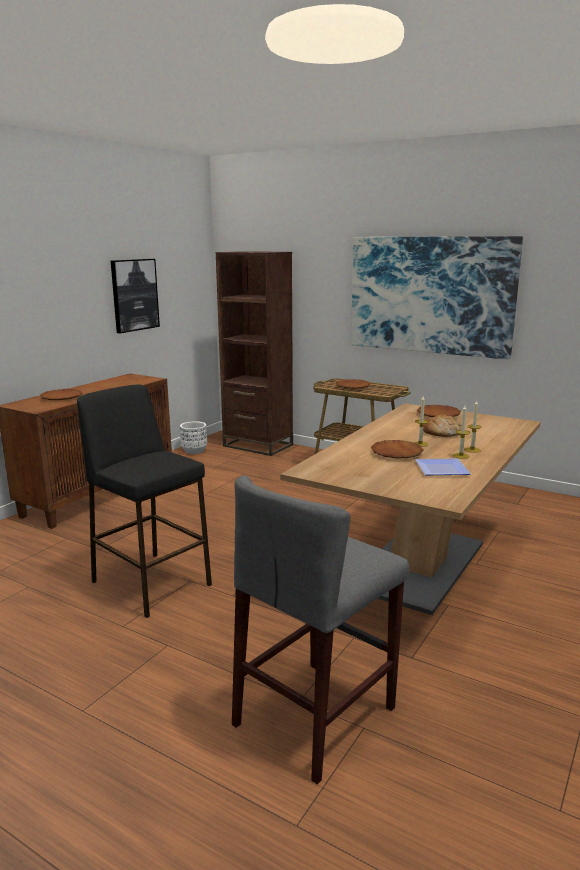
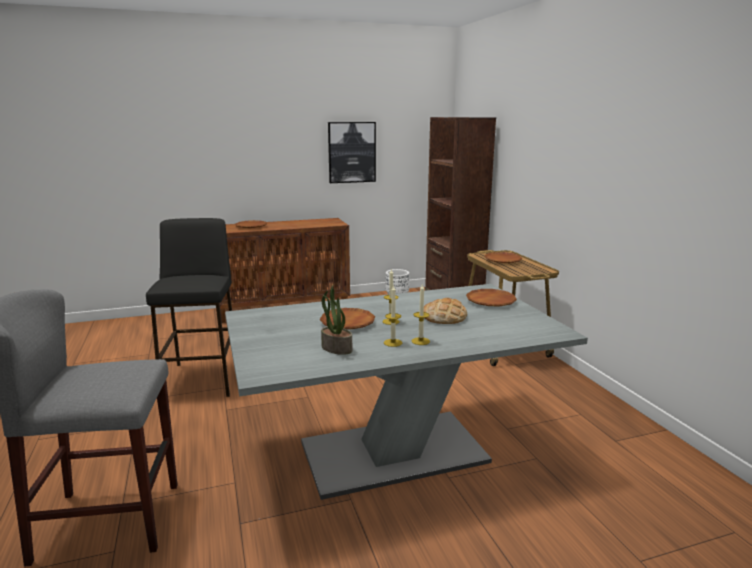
camera: 40 degrees right, 0 degrees up
brown dining table [280,403,541,615] -> grey dining table [225,284,588,500]
picture [351,236,523,360] -> none
plate [415,458,471,475] -> potted plant [321,286,352,355]

